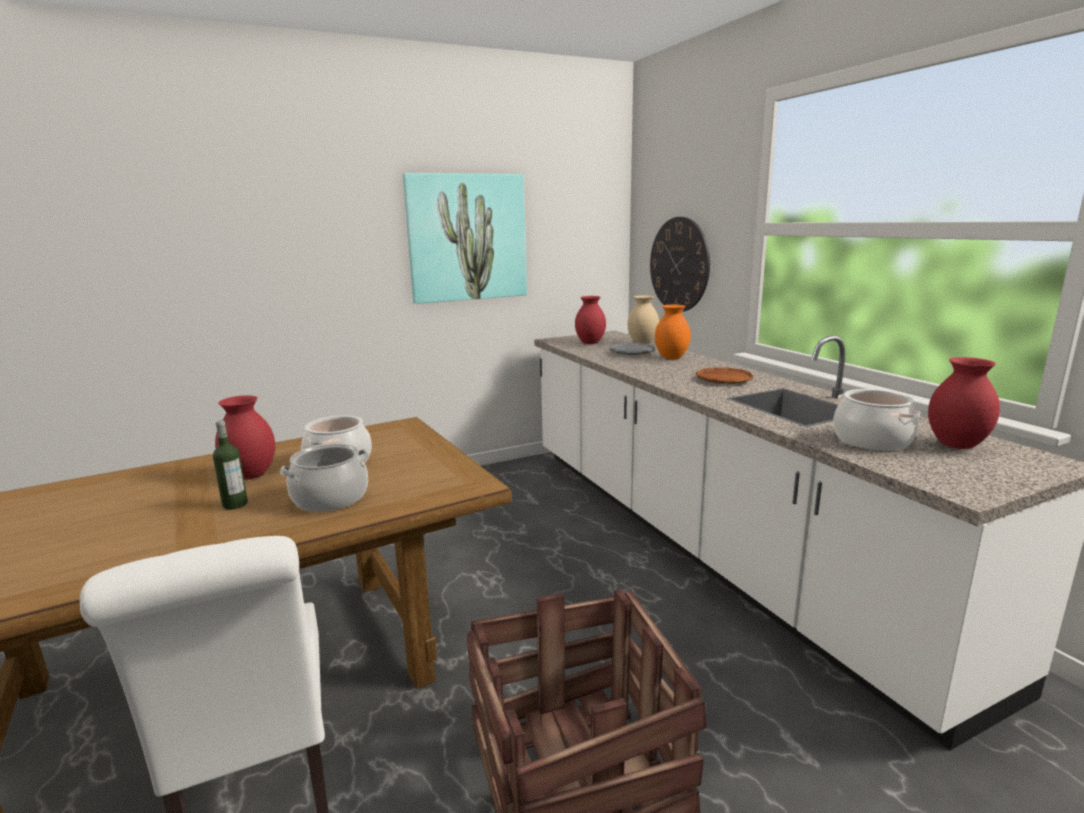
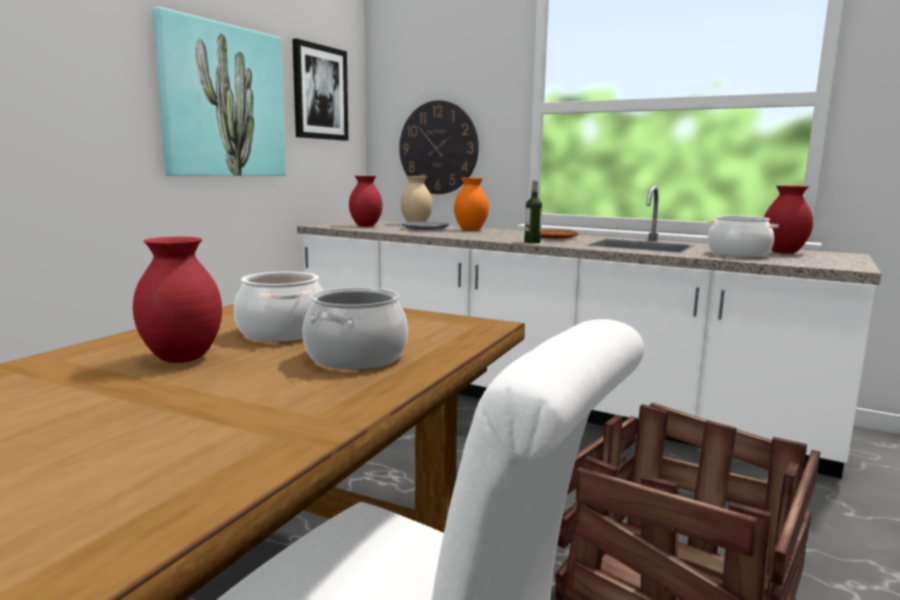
camera: 35 degrees left, 5 degrees down
bottle [213,420,248,510] -> bottle moved to [524,181,542,243]
none -> picture [292,38,348,140]

